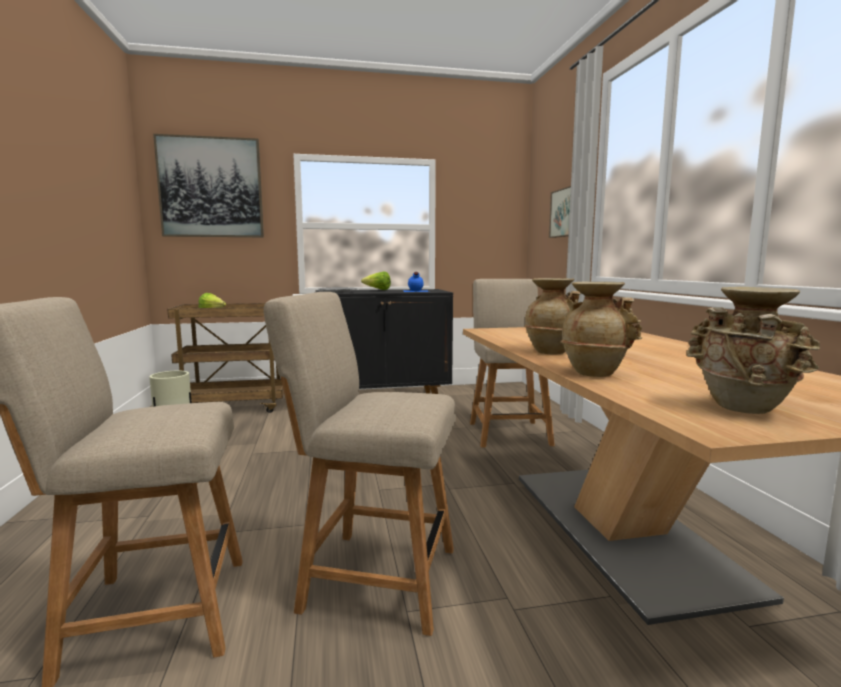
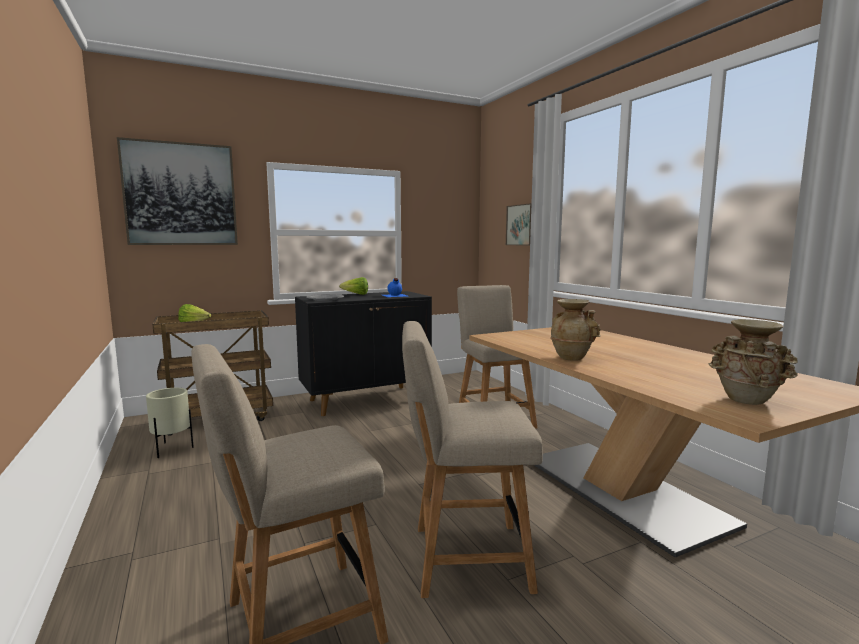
camera: 15 degrees left, 0 degrees up
beige vase [561,282,642,377] -> none

